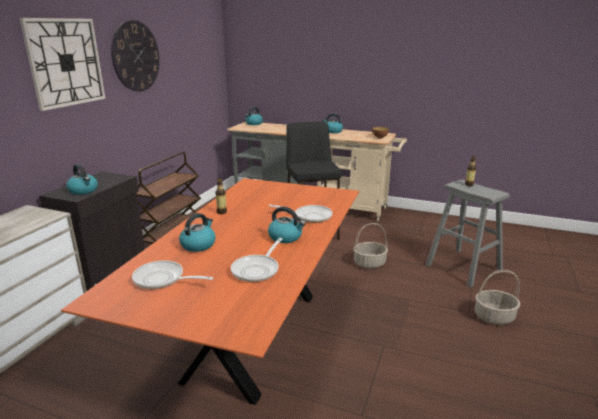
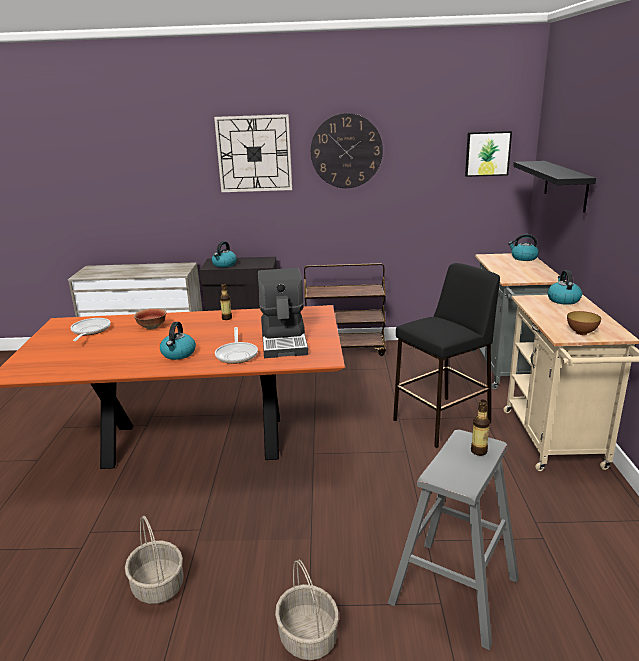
camera: 70 degrees right, 0 degrees up
kettle [179,213,216,252] -> bowl [134,309,166,329]
frying pan [231,238,282,282] -> none
basket [353,223,388,269] -> basket moved to [125,516,184,604]
none -> coffee machine [258,268,308,358]
none -> picture [465,131,512,177]
none -> black shelf [513,161,596,213]

